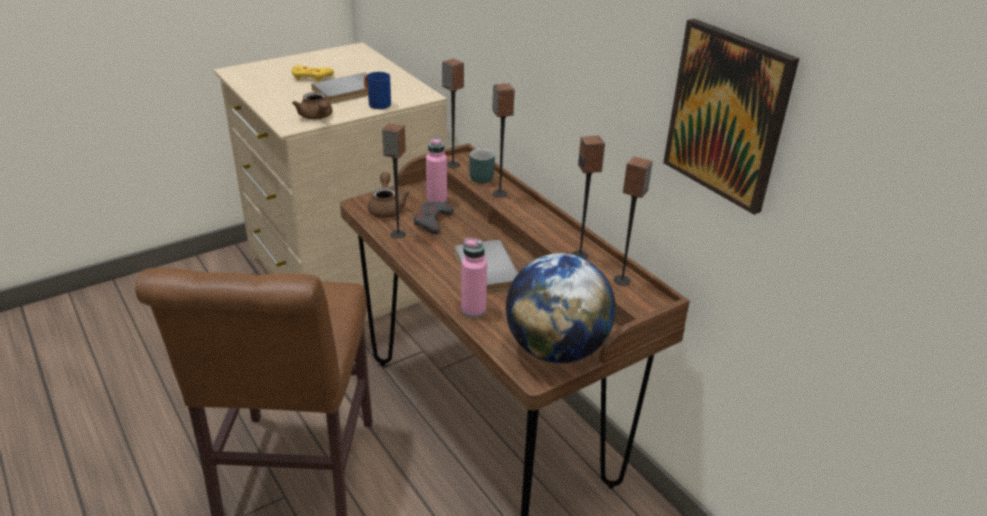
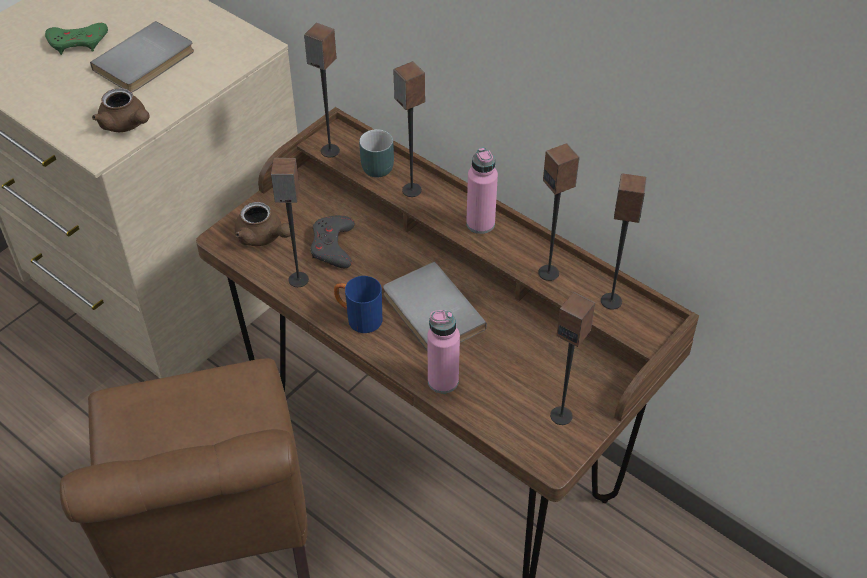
camera: 15 degrees left, 15 degrees up
yellow game controller [292,66,334,82] -> green game controller [45,23,108,55]
blue mug [364,72,391,109] -> blue mug moved to [334,276,383,333]
brown teapot [368,172,410,218] -> brown teapot turned 150 degrees clockwise [235,202,291,246]
pink bottle [426,137,447,203] -> pink bottle moved to [466,147,498,234]
globe [506,253,616,363] -> speaker [550,292,595,425]
picture [663,19,799,215] -> none

